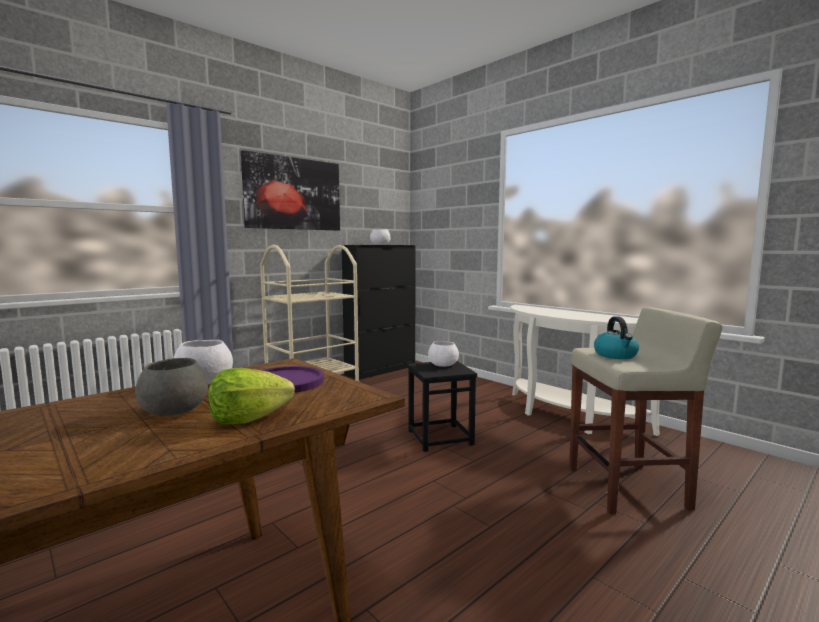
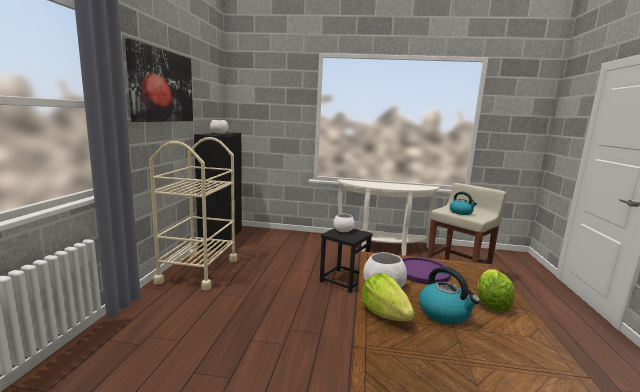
camera: 40 degrees left, 5 degrees up
grey bowl [135,358,208,415] -> kettle [419,266,480,324]
none -> lettuce [361,273,415,321]

